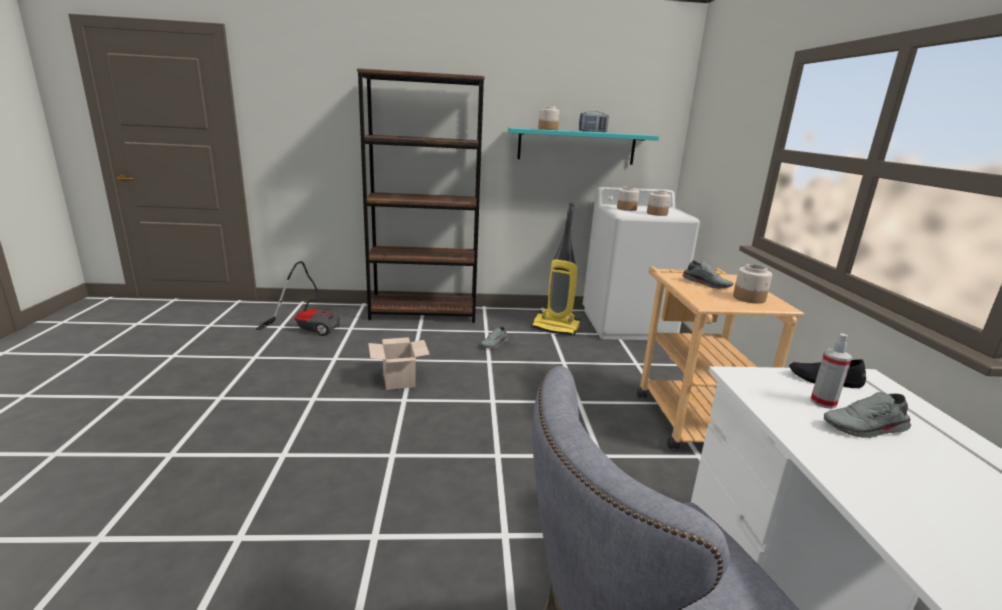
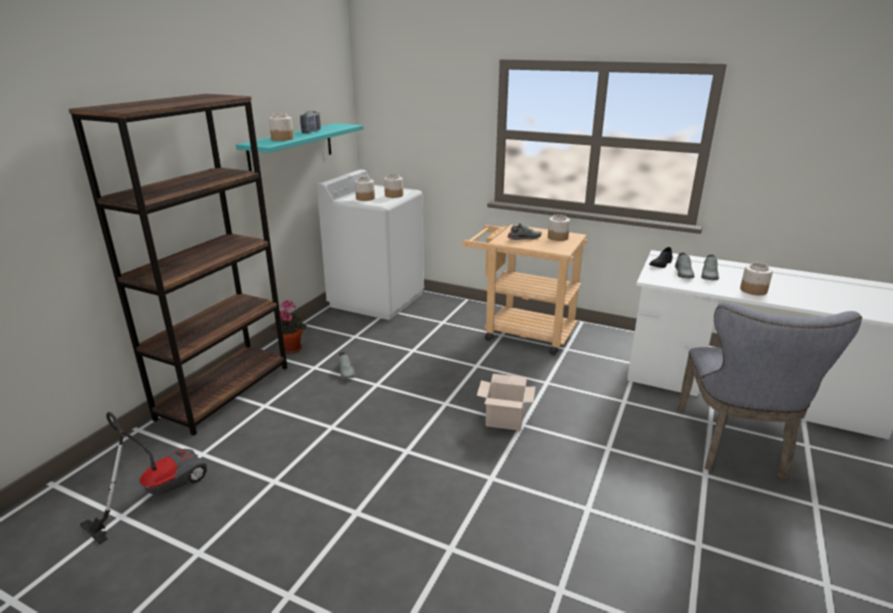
camera: 60 degrees left, 5 degrees up
cardboard box [368,337,430,390] -> cardboard box moved to [477,374,535,431]
vacuum cleaner [531,203,581,336] -> none
spray bottle [811,333,852,409] -> grey shoe [675,252,694,278]
none -> potted plant [272,300,307,353]
none -> jar [740,263,773,295]

